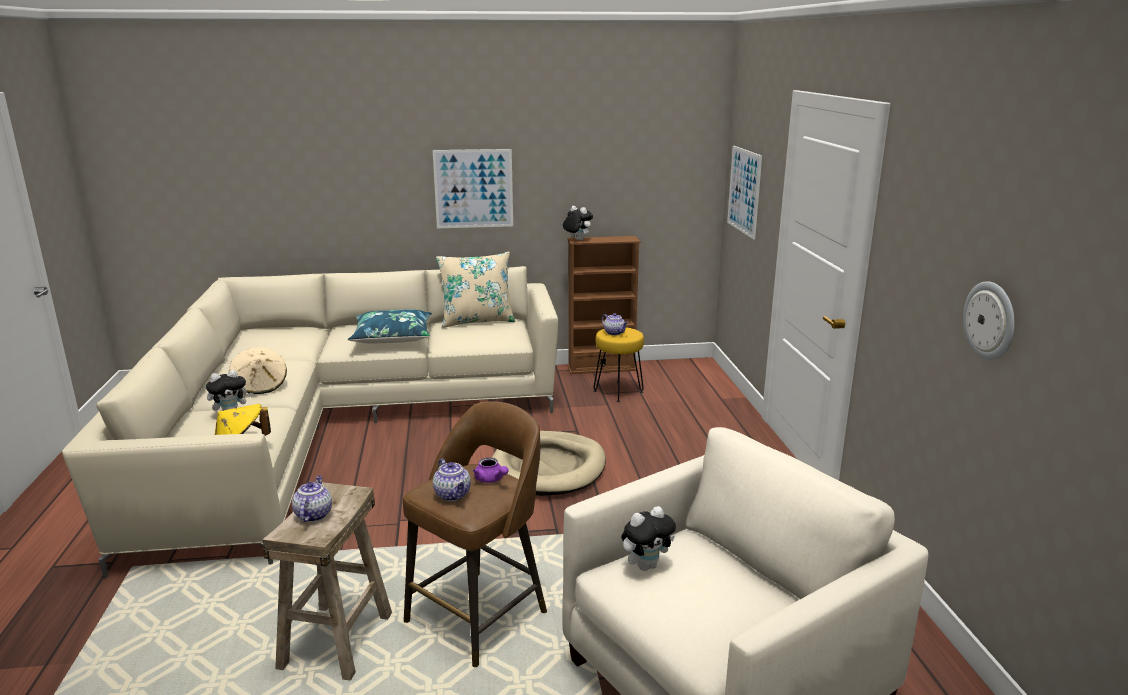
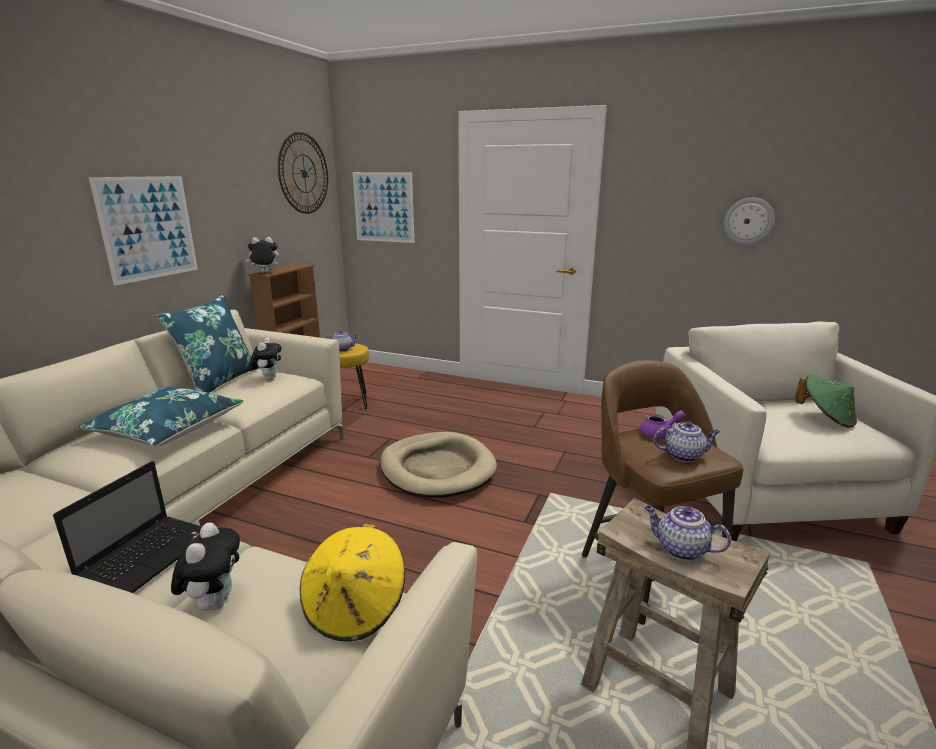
camera: 60 degrees left, 0 degrees up
beige hat [229,347,287,394] -> laptop [53,461,202,593]
beige pillow [436,252,515,328] -> blue pillow [157,295,259,393]
plush toy [621,506,676,571] -> plush toy moved to [250,338,282,380]
none -> wall clock [278,132,328,214]
none -> green hat [795,375,857,428]

